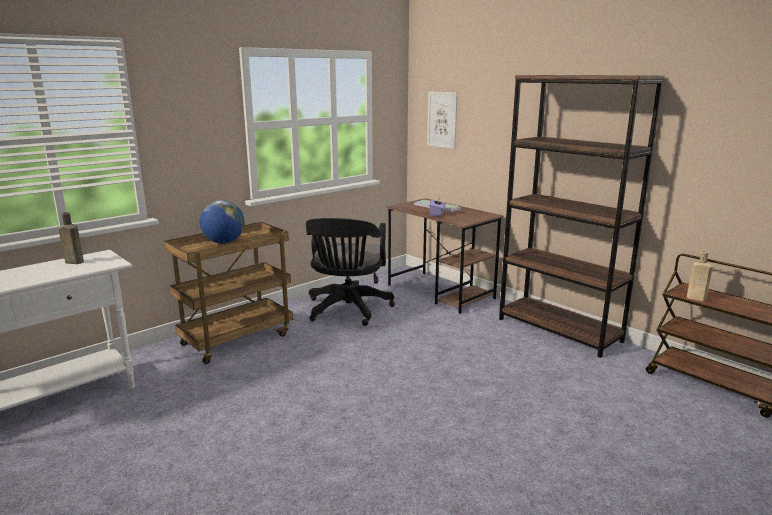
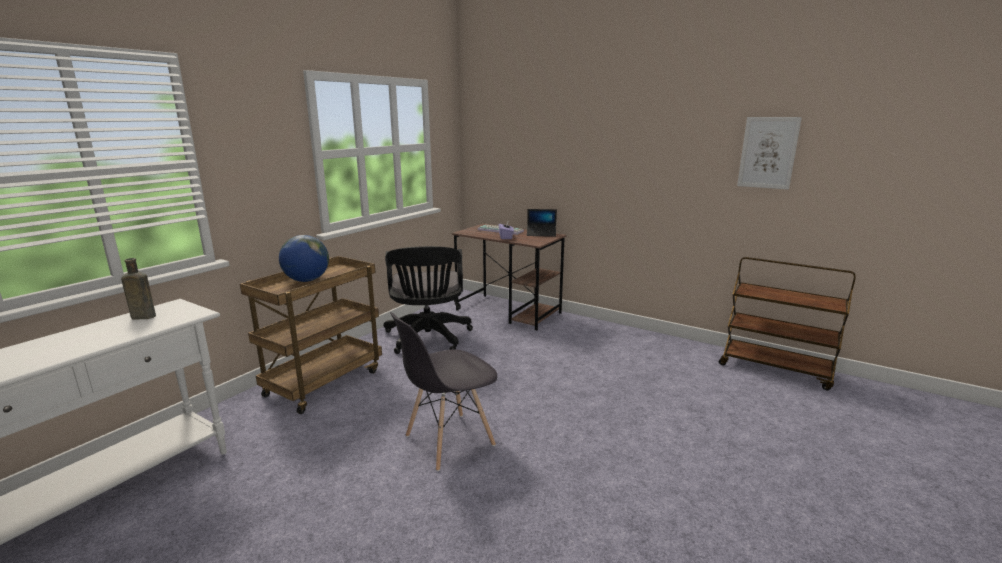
camera: 15 degrees left, 0 degrees up
picture [427,91,458,149] -> picture moved to [737,117,802,190]
brown bookcase [499,75,665,358] -> none
beige bottle [687,251,713,301] -> none
none -> grey chair [390,312,497,471]
none -> laptop [527,209,557,237]

